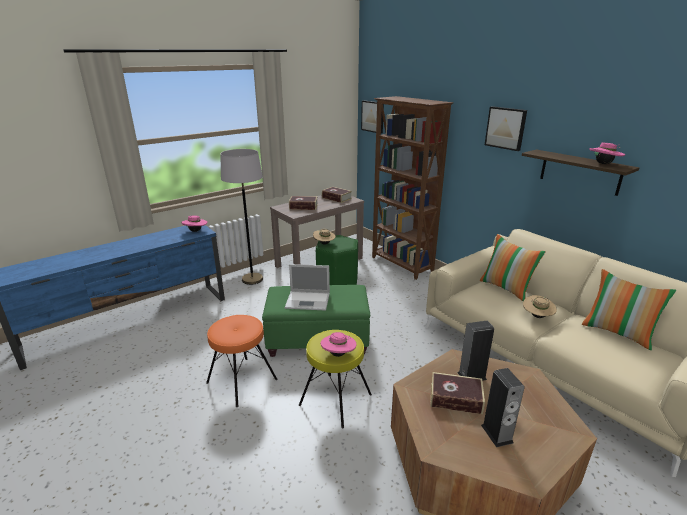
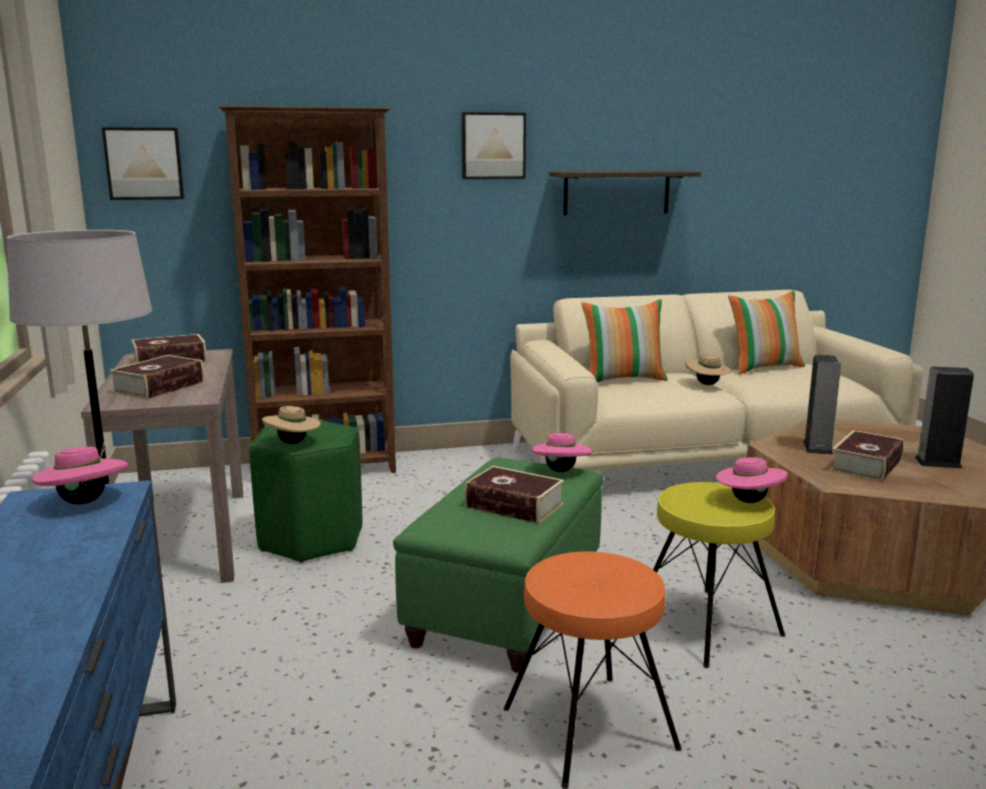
camera: 65 degrees left, 10 degrees down
laptop [285,264,330,311] -> book [465,466,564,524]
pink hat [589,142,625,164] -> pink hat moved to [532,433,592,472]

